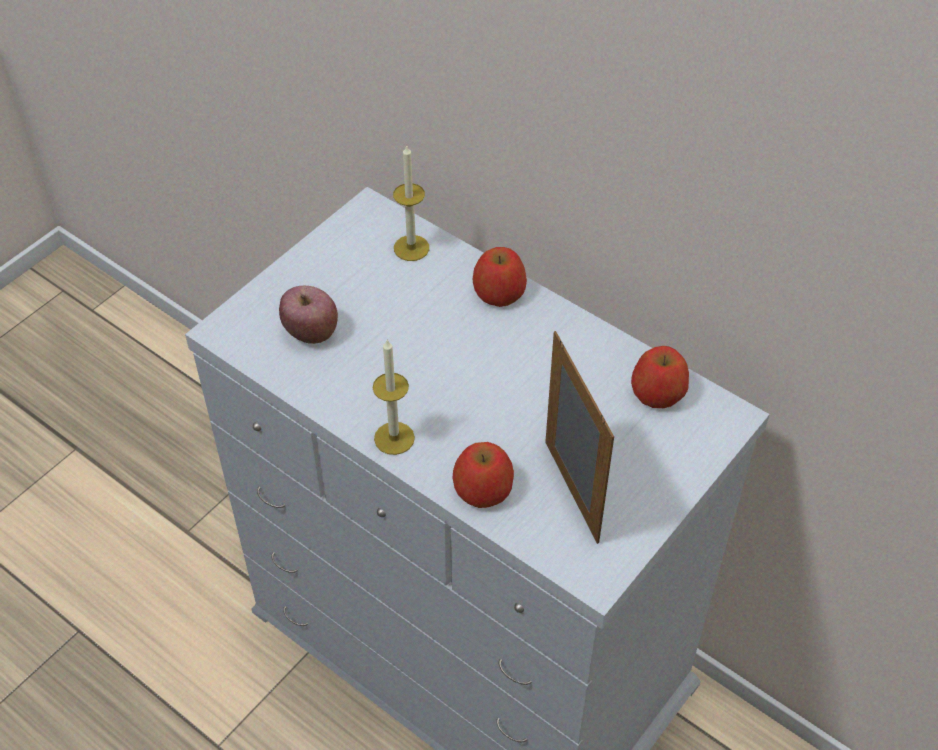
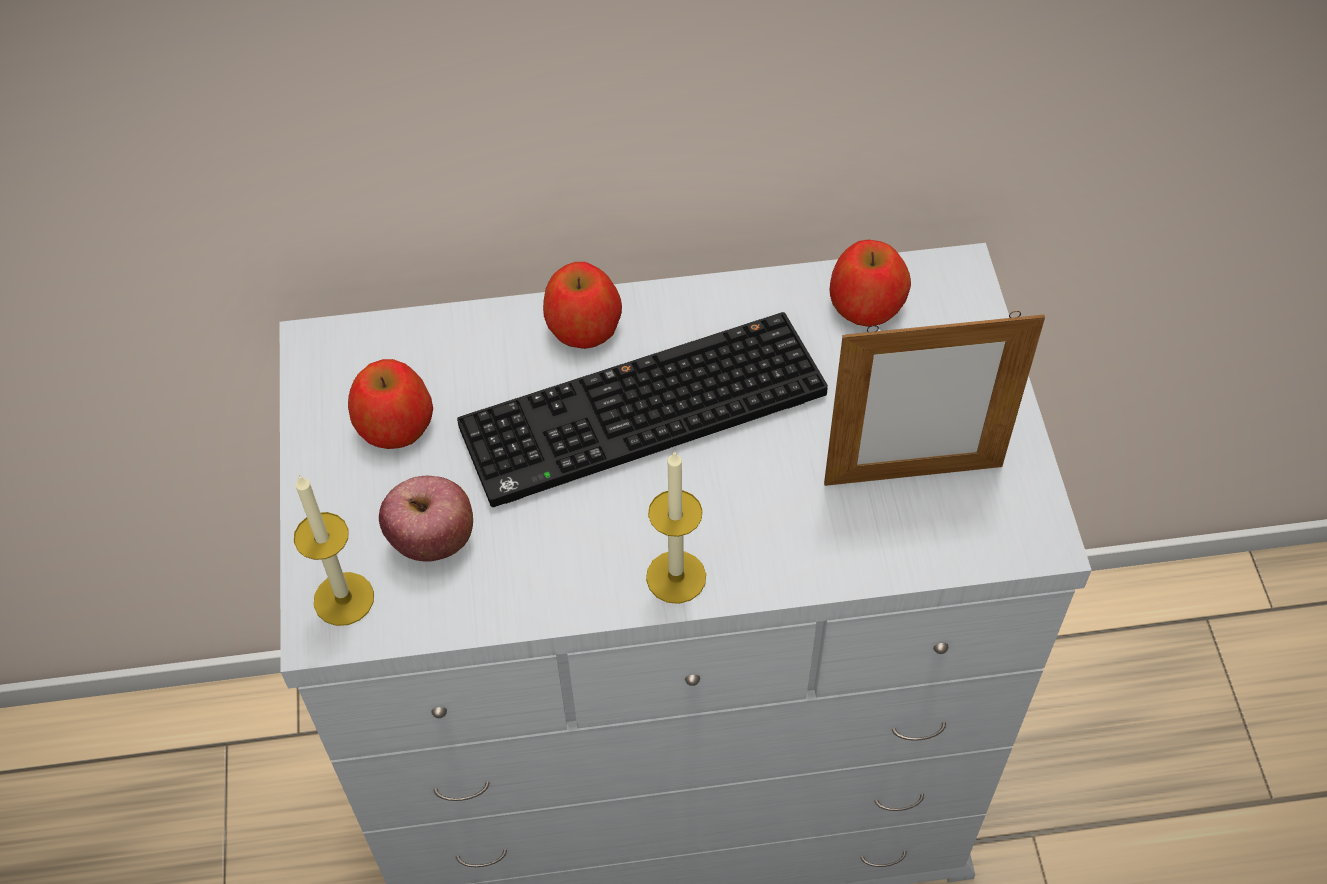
camera: 45 degrees left, 5 degrees up
candle [393,144,429,261] -> candle moved to [294,475,374,626]
apple [453,442,514,508] -> apple moved to [348,359,433,449]
picture frame [545,331,614,544] -> picture frame turned 150 degrees clockwise [824,311,1045,486]
none -> keyboard [457,312,828,507]

